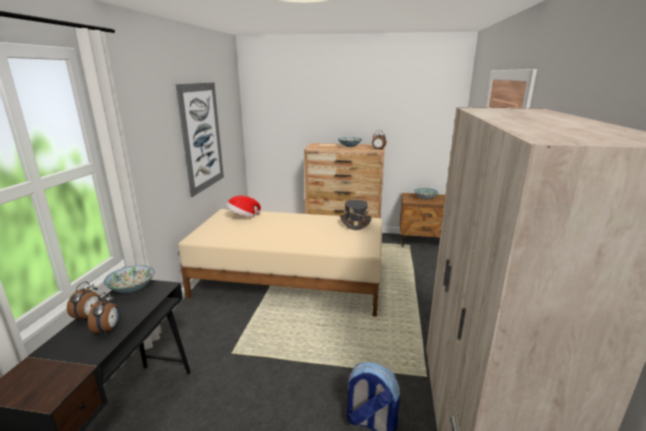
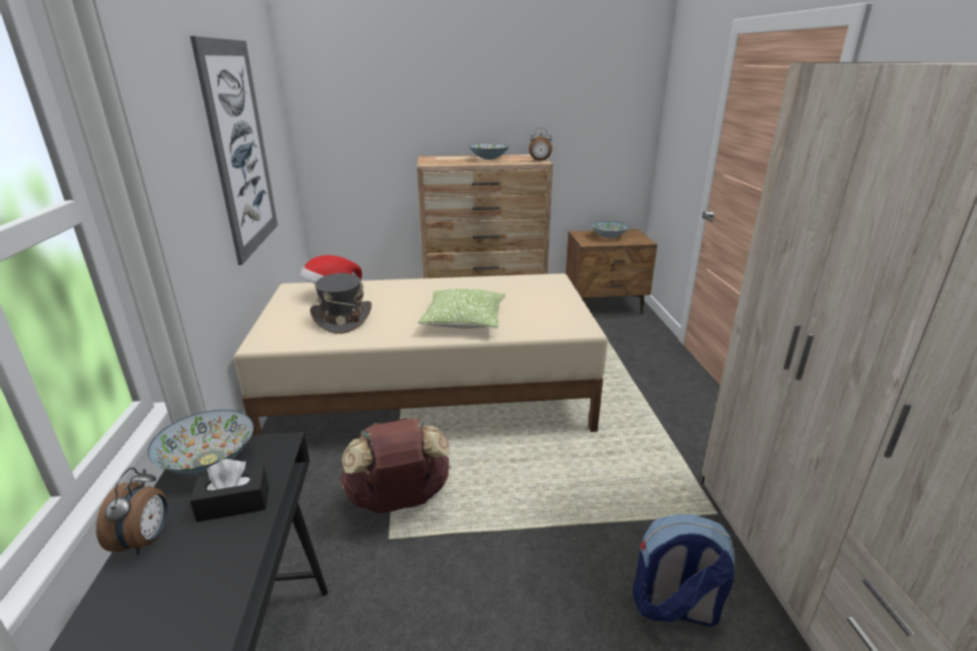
camera: 15 degrees left, 5 degrees up
alarm clock [88,292,119,335] -> none
grey hat [340,199,372,230] -> grey hat moved to [310,273,372,334]
none -> black tissue box [190,459,269,522]
none -> brown backpack [340,418,451,513]
none -> pillow [418,289,505,329]

